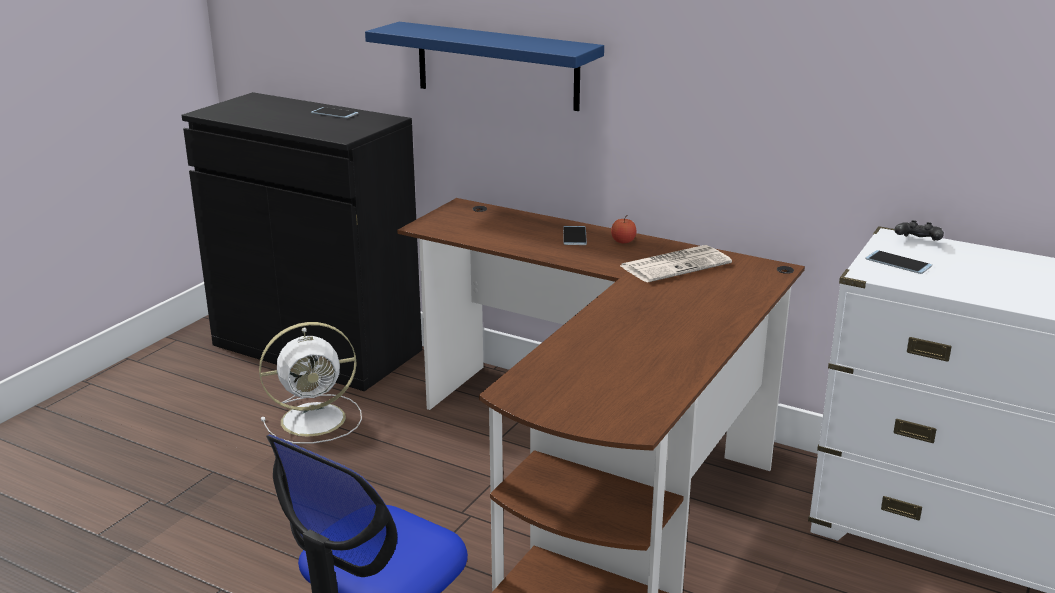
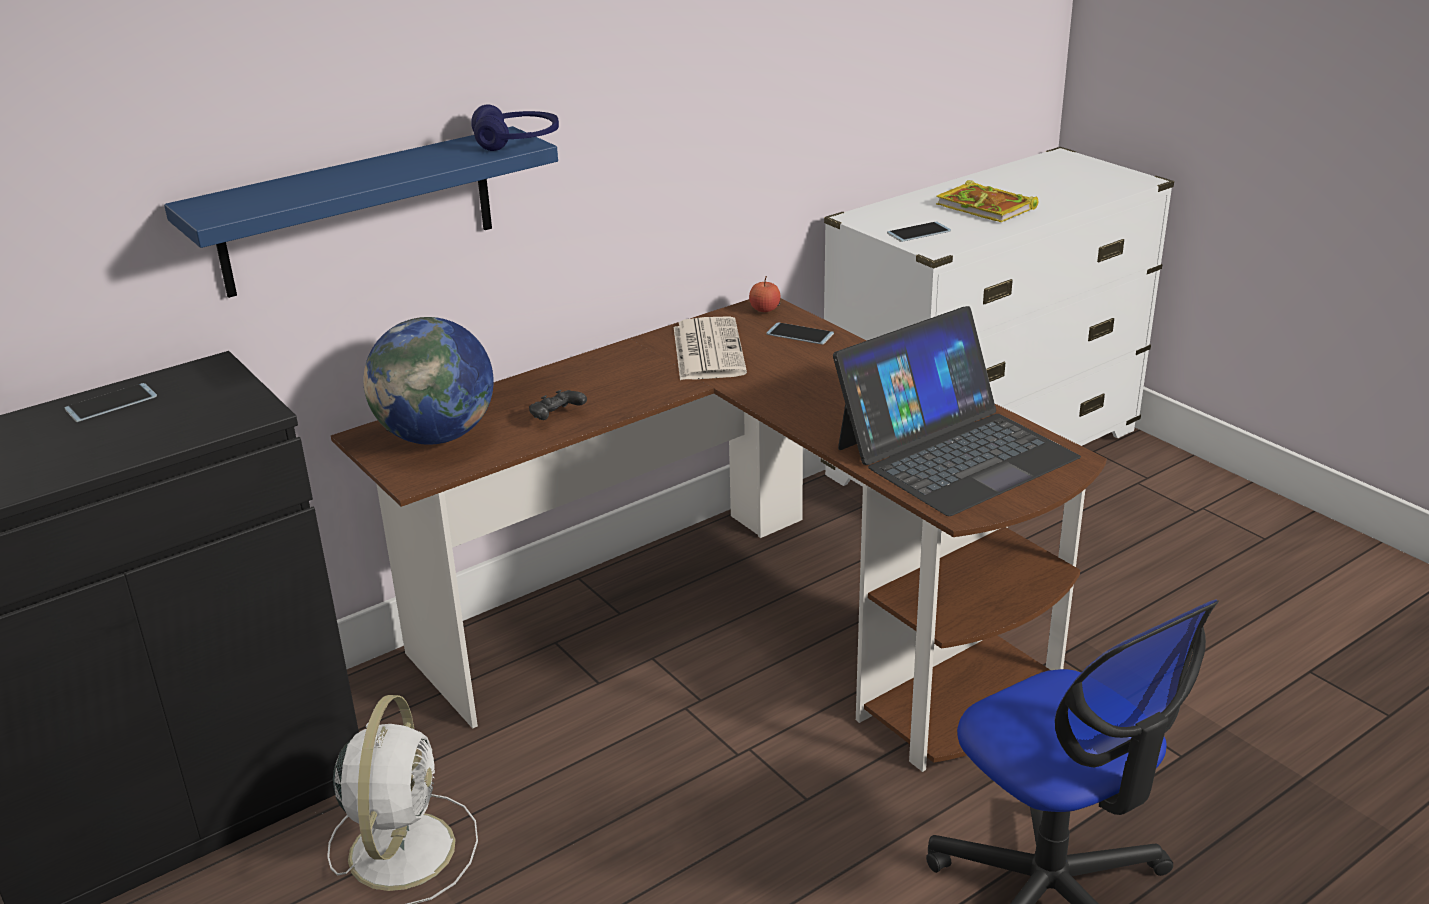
camera: 65 degrees left, 5 degrees up
phone [563,226,587,245] -> phone moved to [767,322,834,345]
apple [611,215,636,243] -> apple moved to [749,276,780,312]
black game controller [894,220,944,241] -> black game controller moved to [529,390,587,420]
none -> globe [363,317,494,445]
none -> blue headphones [471,105,559,151]
none -> laptop [833,306,1081,516]
none -> book [936,180,1038,222]

